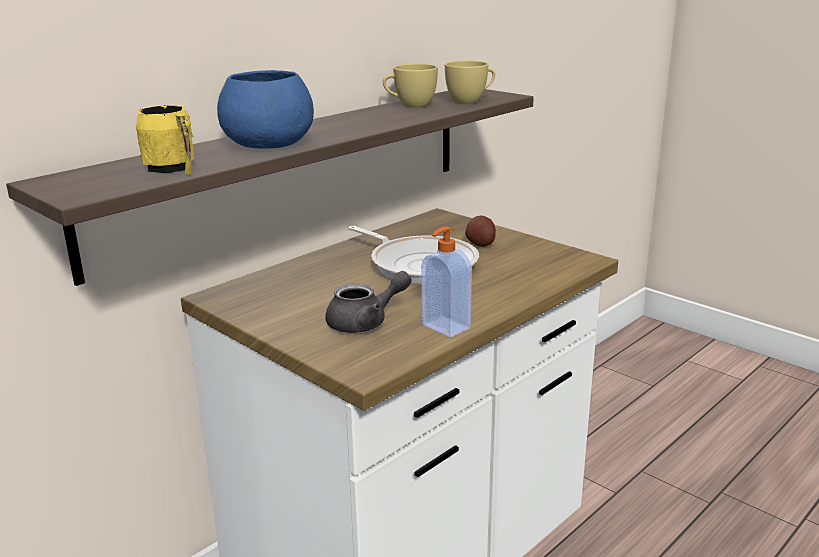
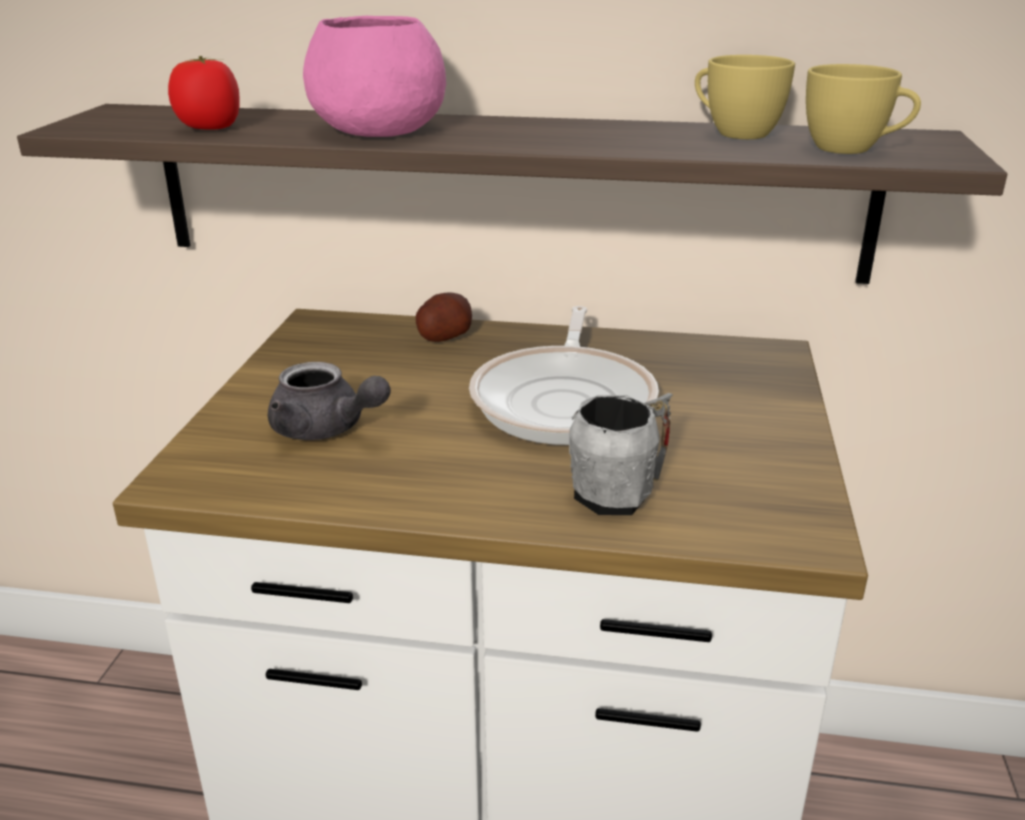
camera: 55 degrees right, 5 degrees up
yellow mug [136,105,194,175] -> tomato [168,56,240,130]
blue bowl [217,70,314,149] -> pink bowl [303,16,446,137]
soap dispenser [421,226,472,337] -> none
potato [465,216,496,247] -> potato moved to [416,293,472,342]
none -> grey mug [569,393,673,515]

